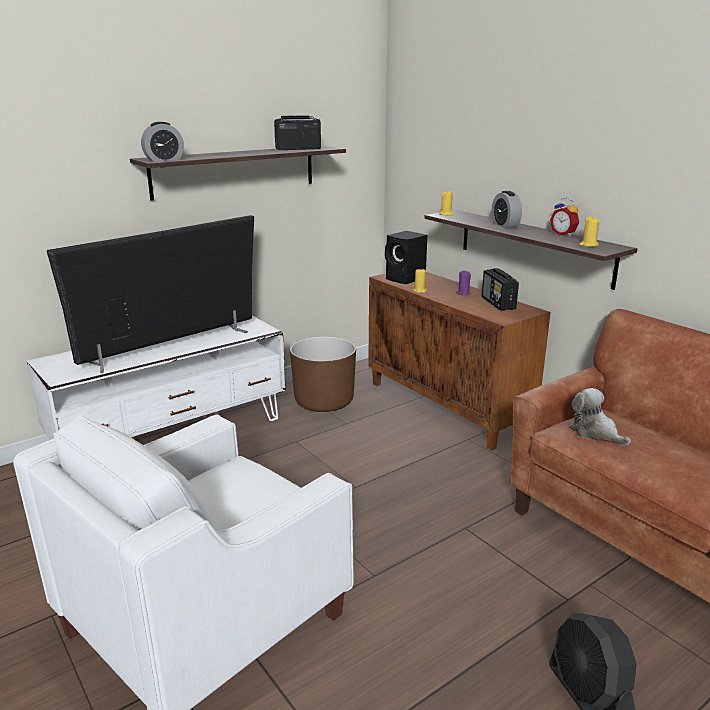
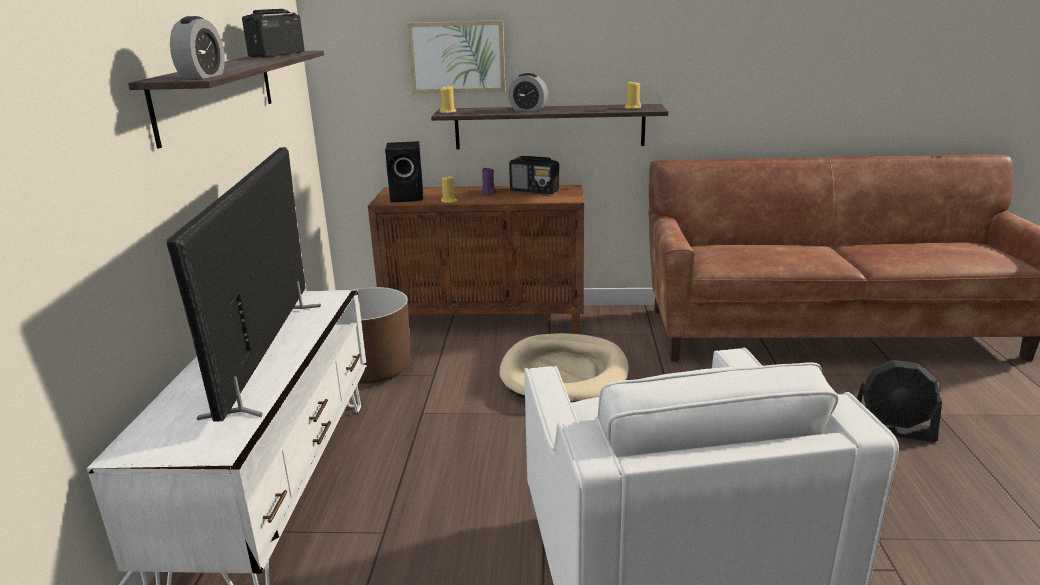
camera: 50 degrees left, 0 degrees up
alarm clock [550,198,579,236] -> none
plush toy [569,388,631,446] -> none
none -> picture [407,20,505,93]
none -> beige dog bed [500,333,629,403]

